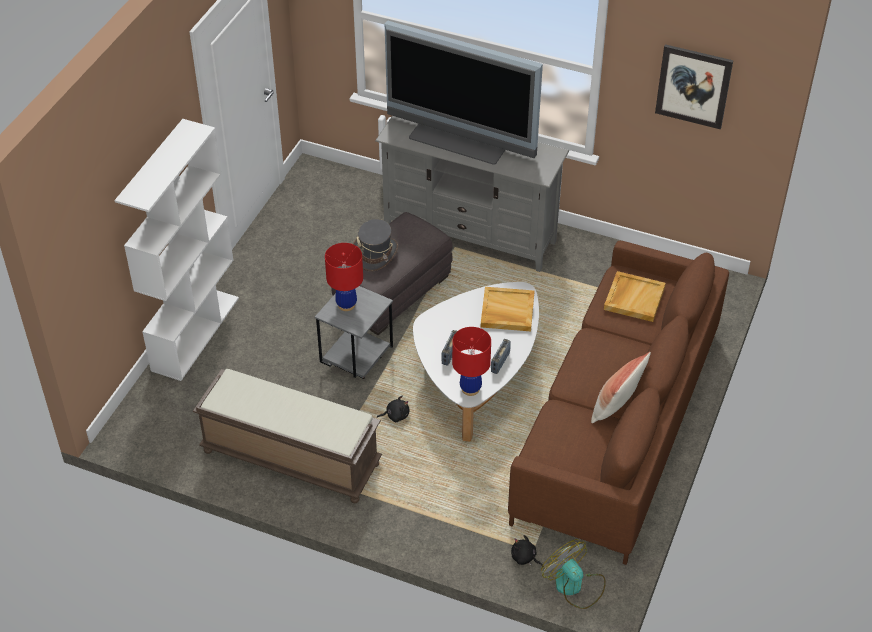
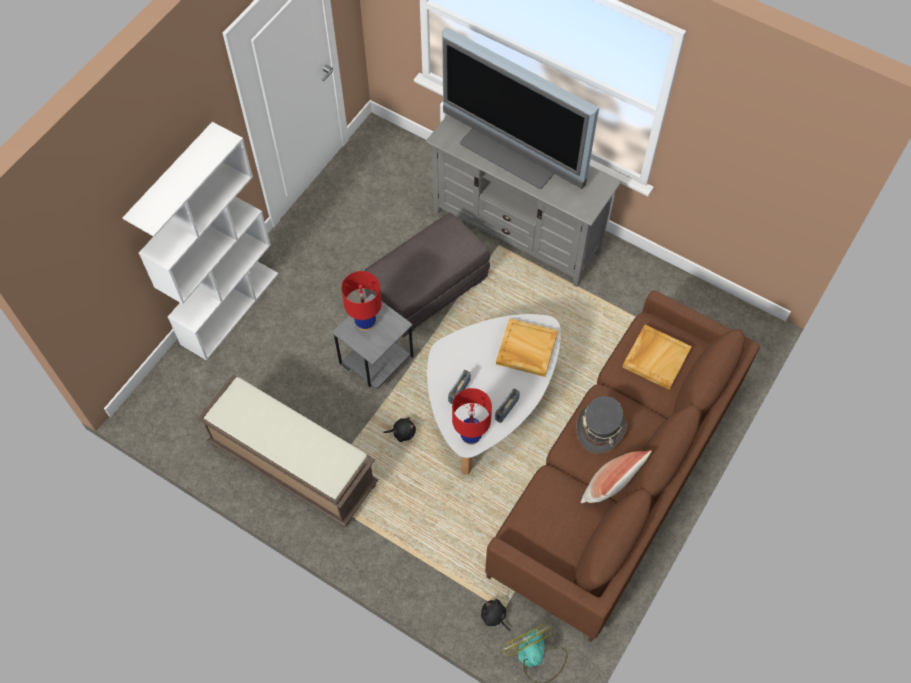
camera: 10 degrees right, 15 degrees up
grey hat [353,219,398,271] -> grey hat moved to [576,396,627,454]
picture [655,44,733,129] -> none

